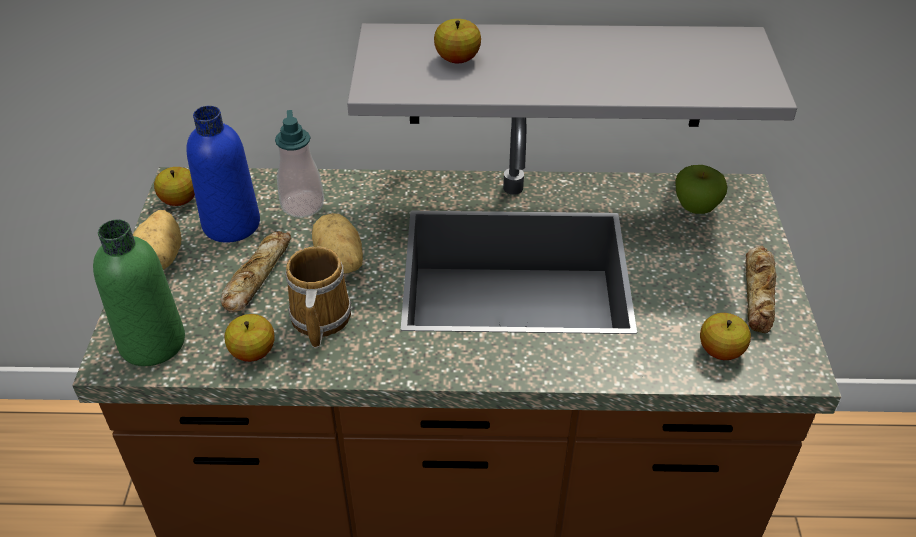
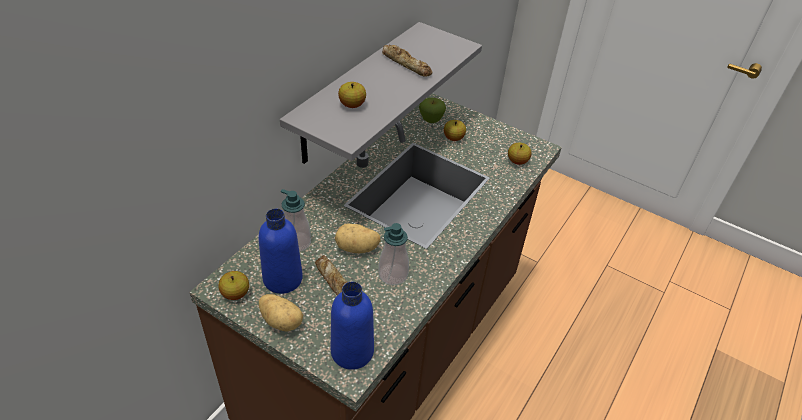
camera: 60 degrees left, 0 degrees up
green bottle [93,219,185,366] -> blue bottle [331,282,374,370]
apple [225,314,275,362] -> apple moved to [444,120,466,141]
mug [285,246,351,348] -> soap dispenser [378,223,409,285]
bread [746,246,777,333] -> bread moved to [382,44,432,77]

